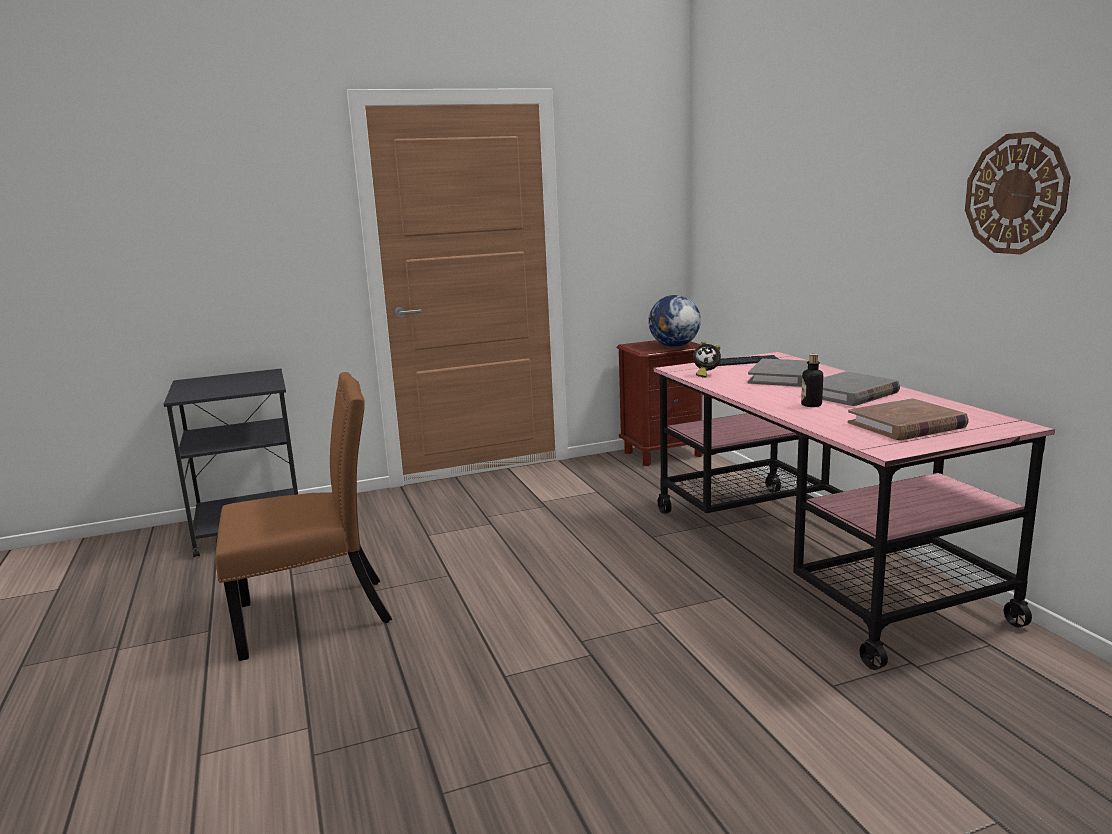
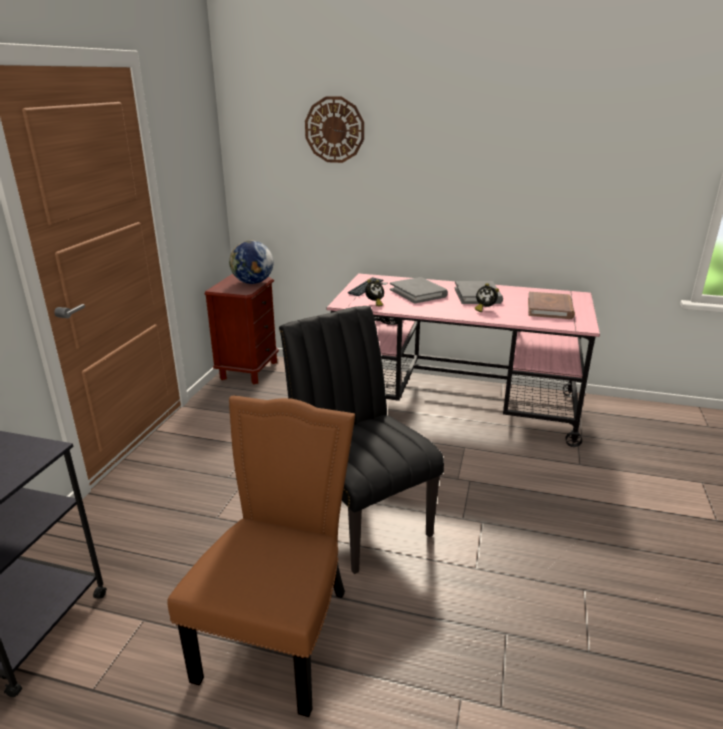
camera: 55 degrees left, 10 degrees up
bottle [801,354,823,407] -> alarm clock [475,283,499,312]
wall clock [965,132,1071,254] -> wall clock moved to [305,96,364,163]
none -> black chair [279,306,444,574]

